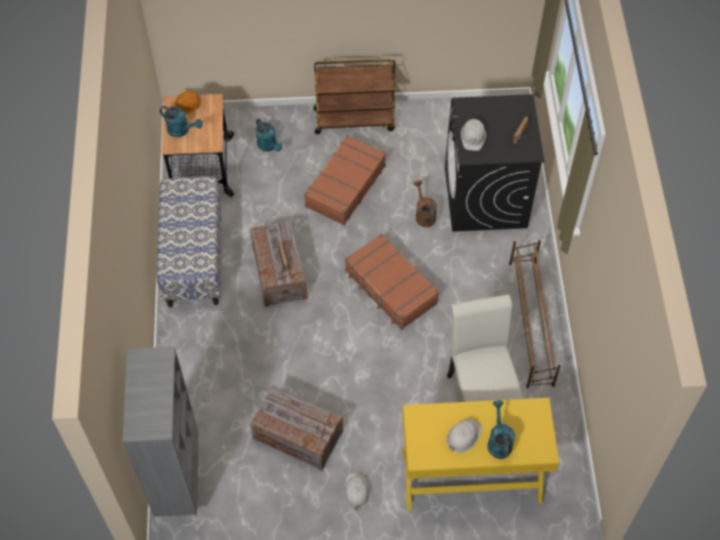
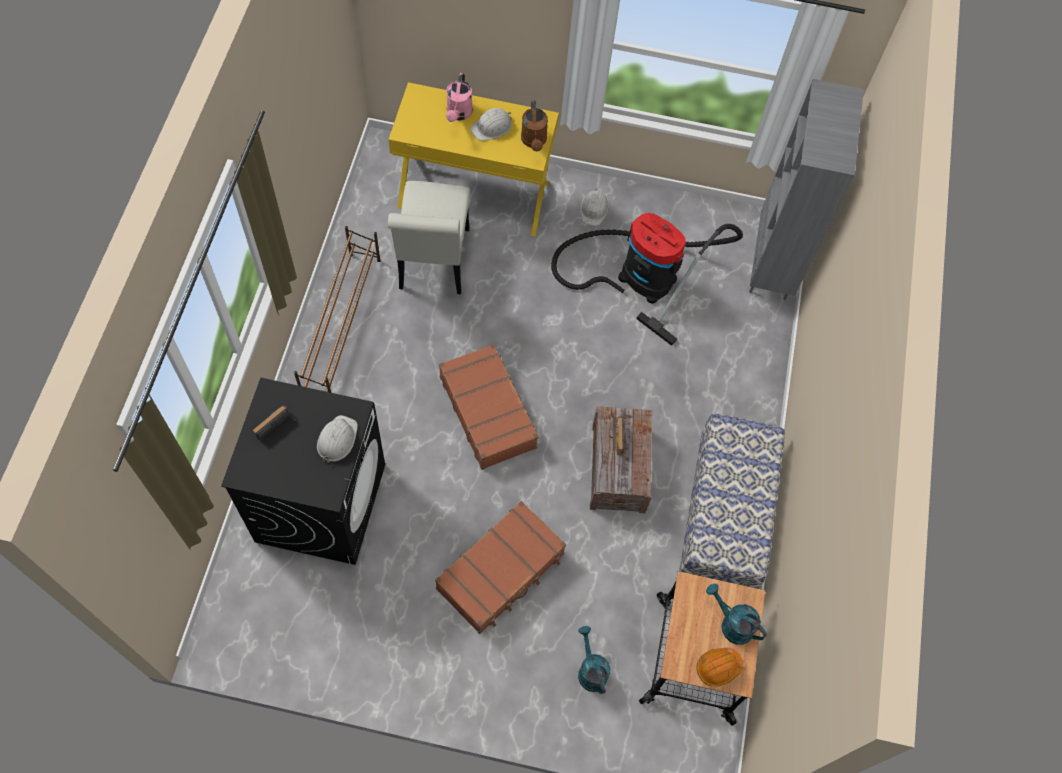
camera: 170 degrees left, 5 degrees up
crate [250,386,343,471] -> vacuum cleaner [551,213,743,346]
brown cart [314,59,395,134] -> none
brown watering can [413,180,437,227] -> brown watering can moved to [521,101,548,151]
turquoise watering can [487,401,515,459] -> pink watering can [446,73,473,122]

